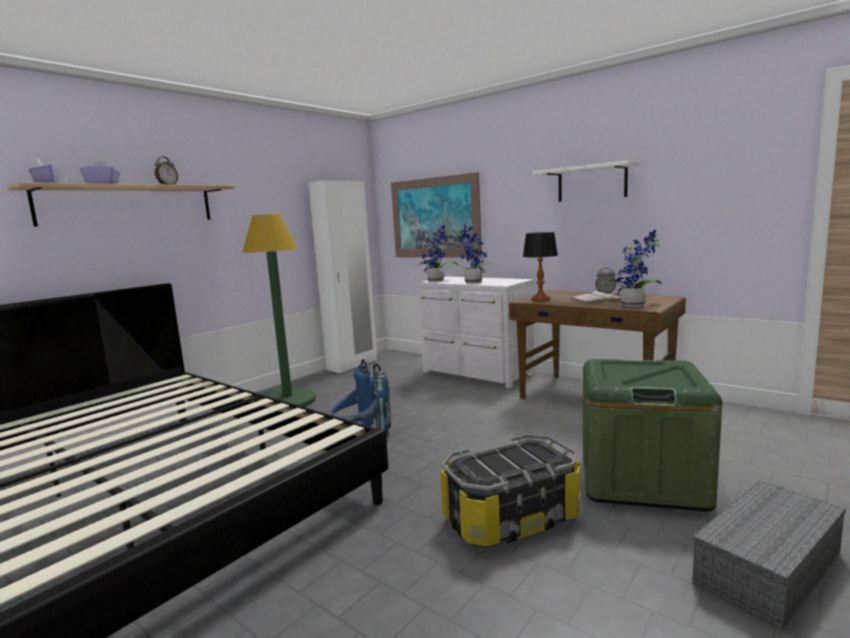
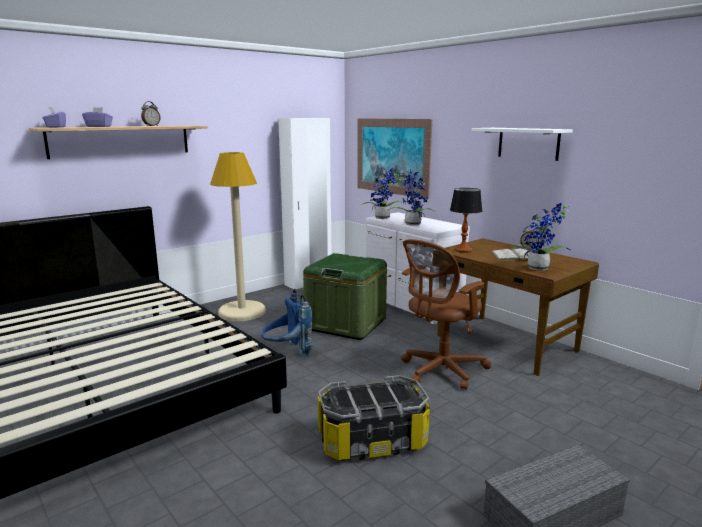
camera: 10 degrees right, 5 degrees up
green floor lamp [243,214,316,407] -> beige floor lamp [210,152,266,321]
green storage box [583,359,722,511] -> green storage box moved to [303,253,387,340]
none -> brown office chair [401,239,491,390]

